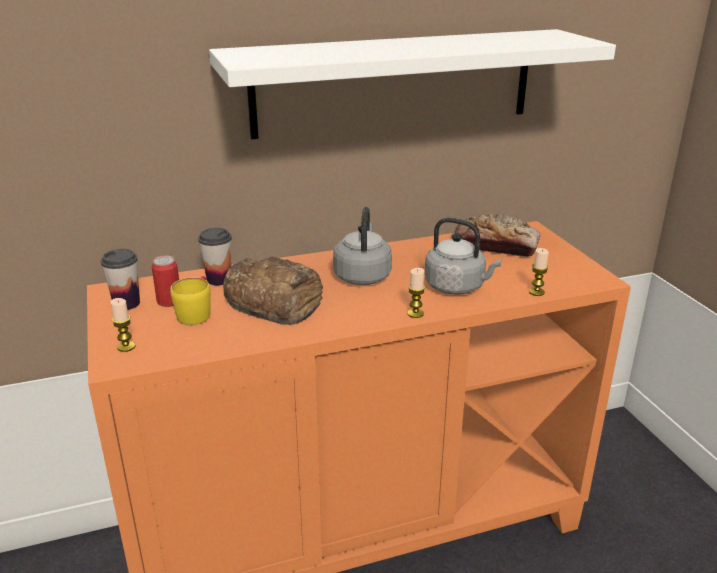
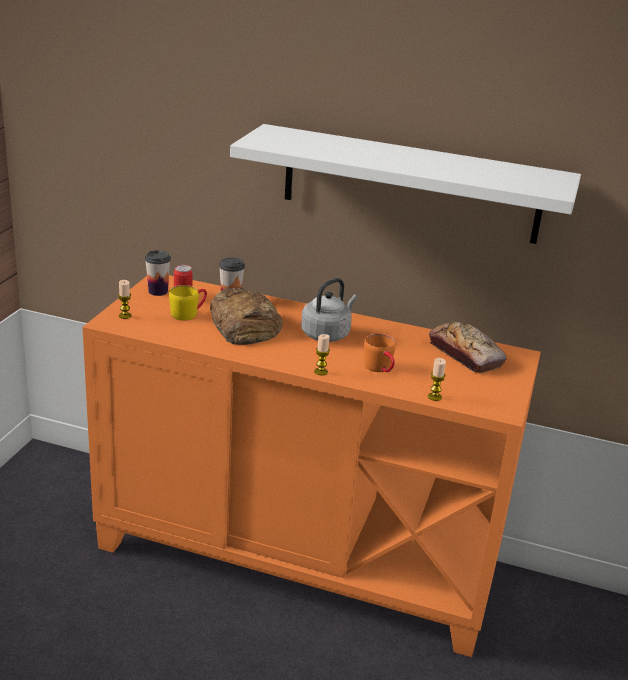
camera: 35 degrees right, 0 degrees up
grey kettle [425,217,502,294] -> orange mug [364,334,396,372]

